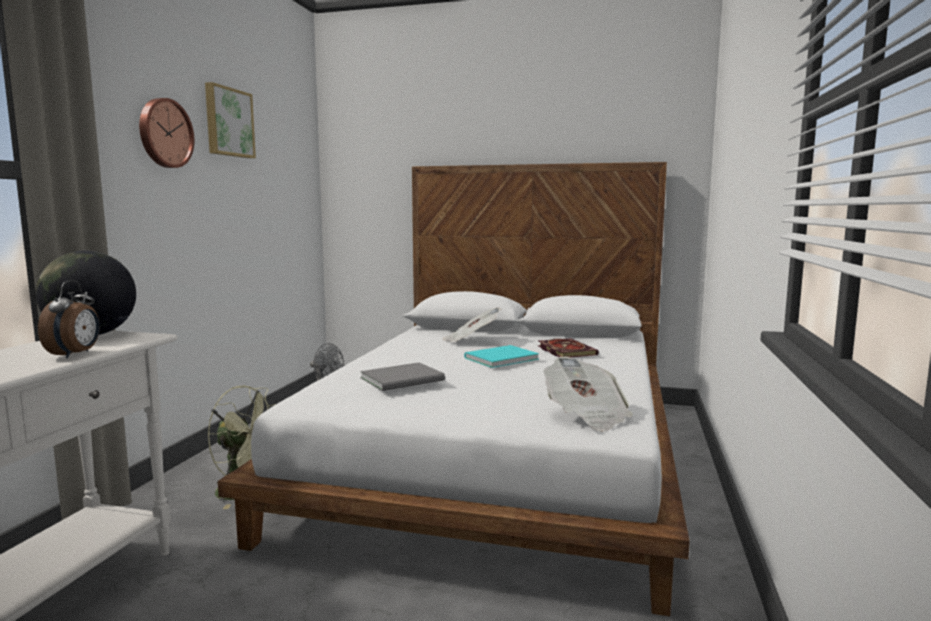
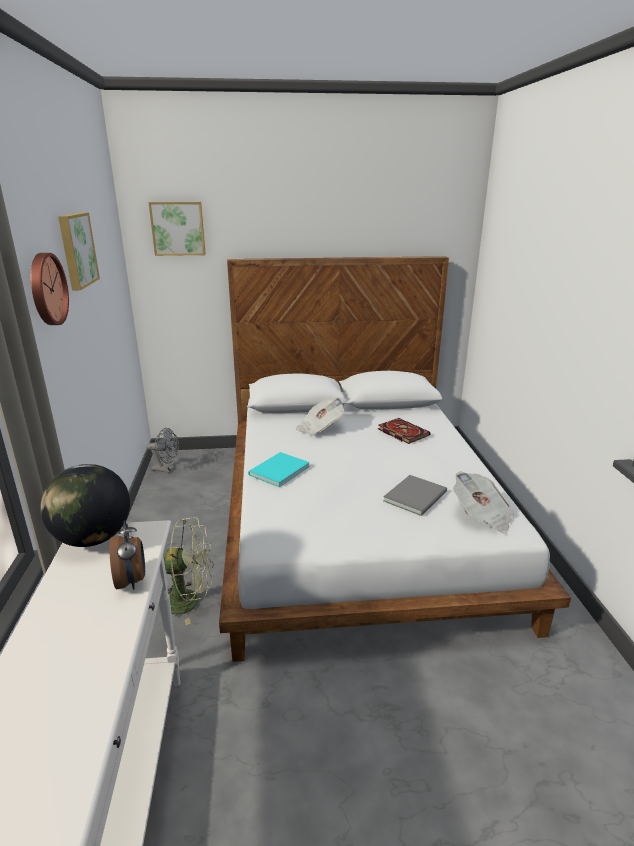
camera: 20 degrees left, 15 degrees up
grey book [360,362,445,391] -> grey book moved to [384,475,447,516]
turquoise book [464,345,539,368] -> turquoise book moved to [248,452,310,487]
none -> picture [148,202,206,256]

